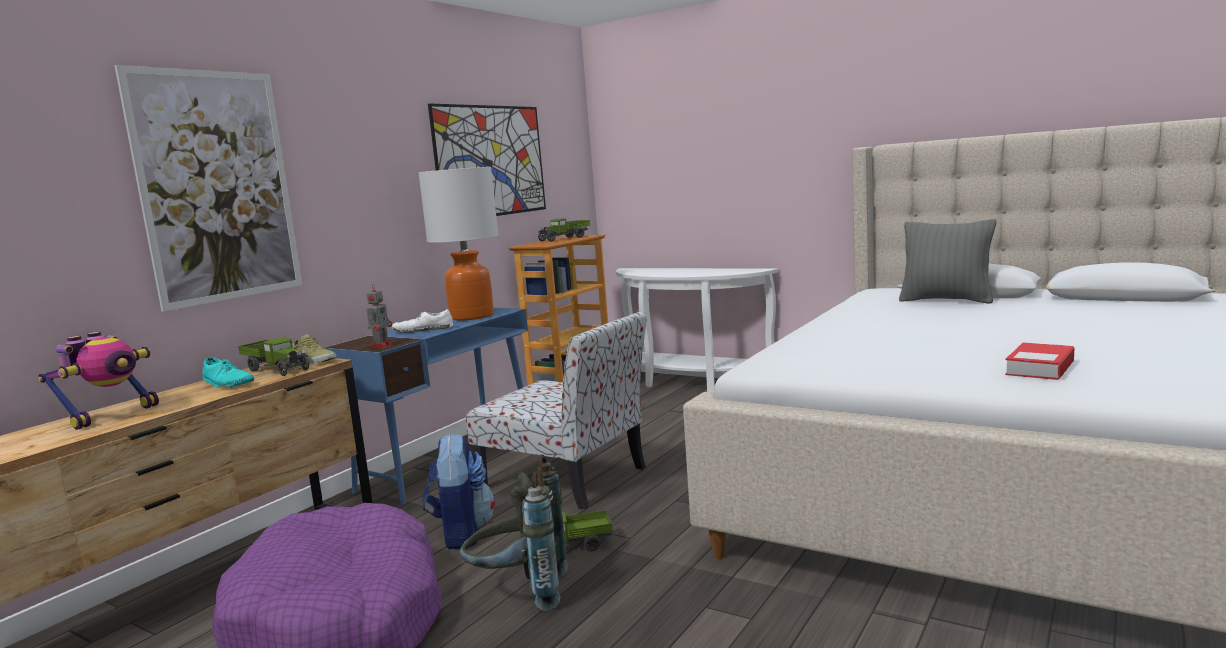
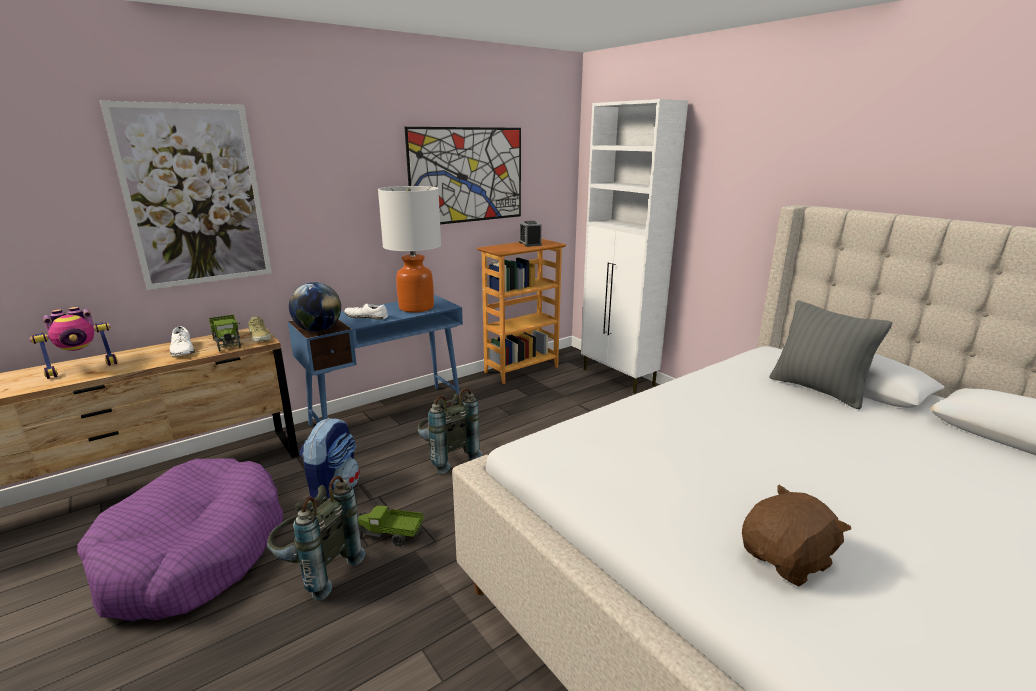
camera: 20 degrees right, 10 degrees up
turquoise shoe [202,357,254,388] -> white shoe [170,326,195,356]
toy robot [366,284,393,348] -> globe [289,282,341,332]
chair [466,311,647,510] -> grey backpack [417,388,482,474]
toy truck [537,219,590,242] -> alarm clock [519,221,542,247]
white console table [616,268,778,392] -> white cabinet [581,99,688,394]
book [1005,343,1074,380] -> brown plush toy [742,485,851,587]

